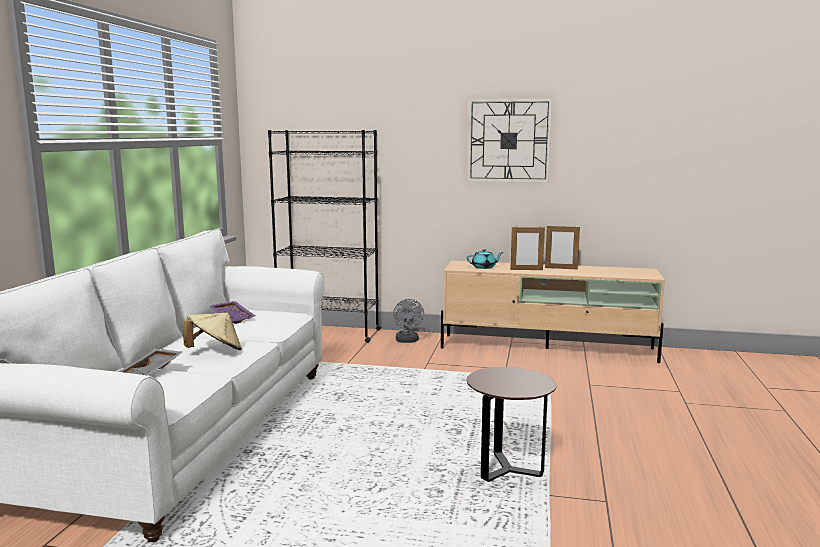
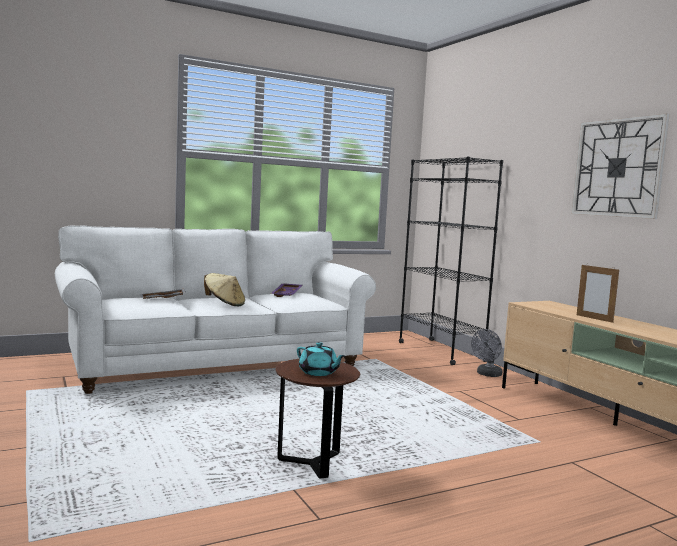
camera: 50 degrees right, 5 degrees down
turquoise teapot [467,249,504,269] -> turquoise teapot moved to [297,342,345,376]
picture frame [545,225,580,270] -> none

